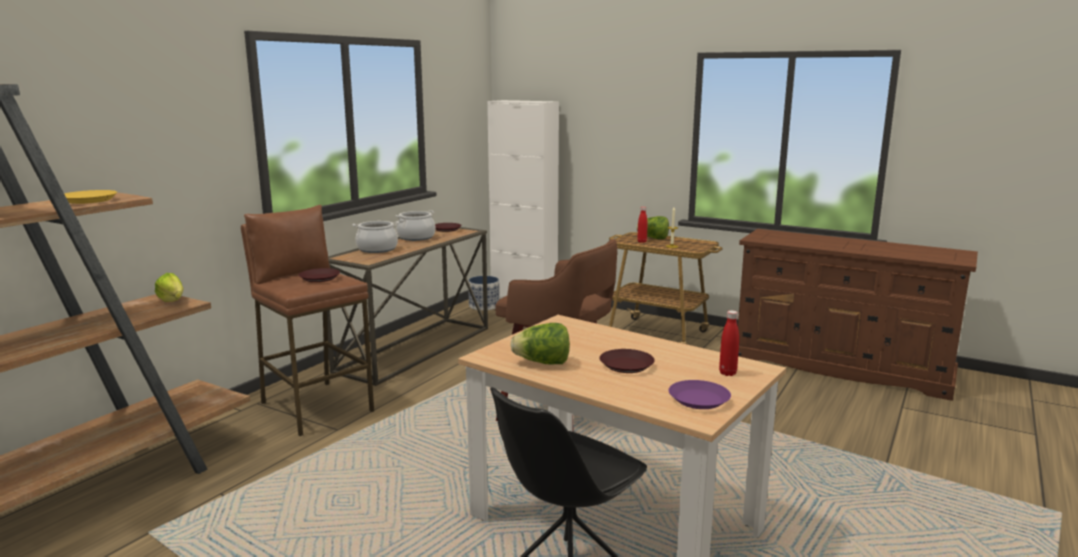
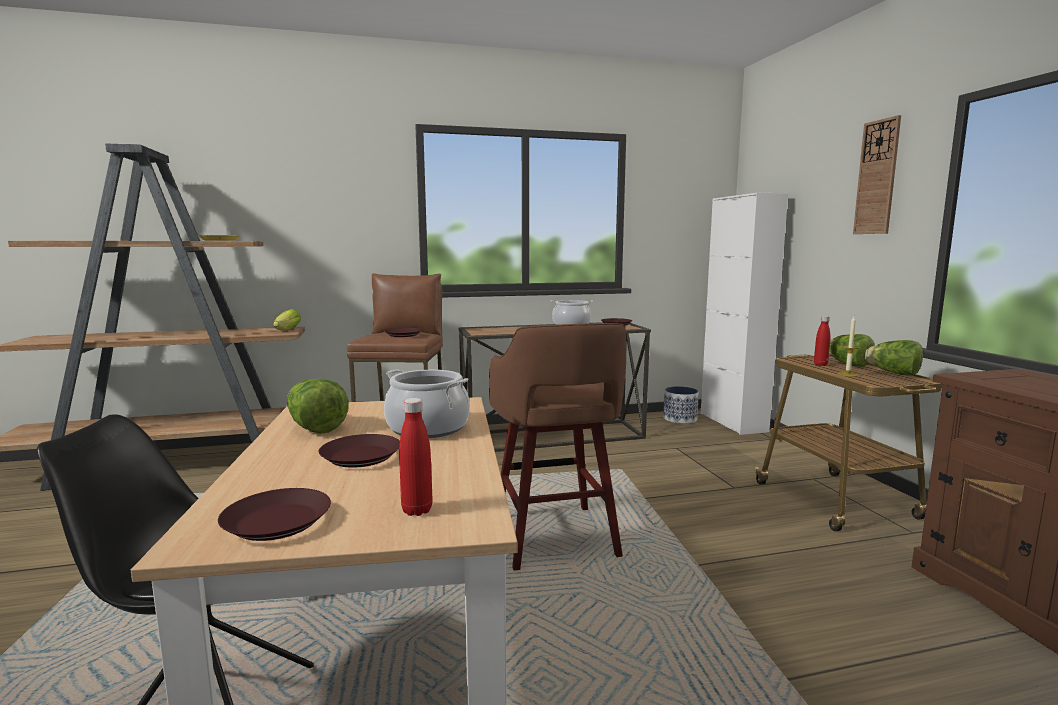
camera: 45 degrees right, 5 degrees down
cooking pot [353,221,399,253] -> cooking pot moved to [384,369,470,438]
purple plate [669,380,731,409] -> brown plate [218,488,331,541]
none -> wall clock [853,115,901,234]
none -> lettuce [865,340,923,376]

